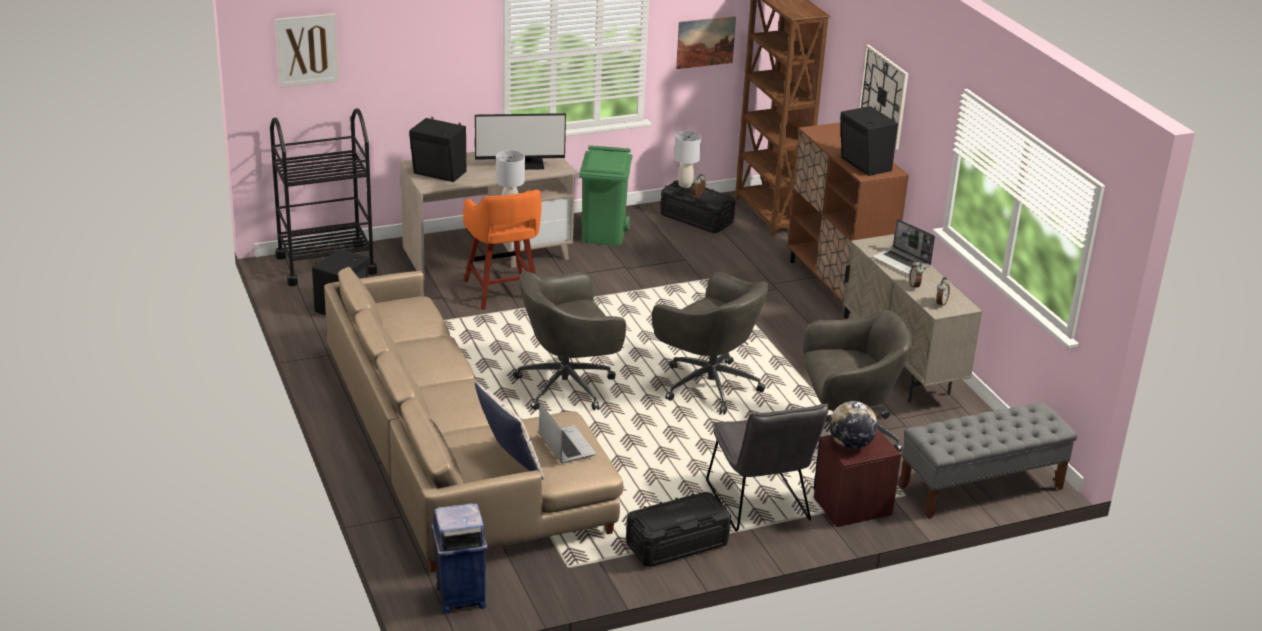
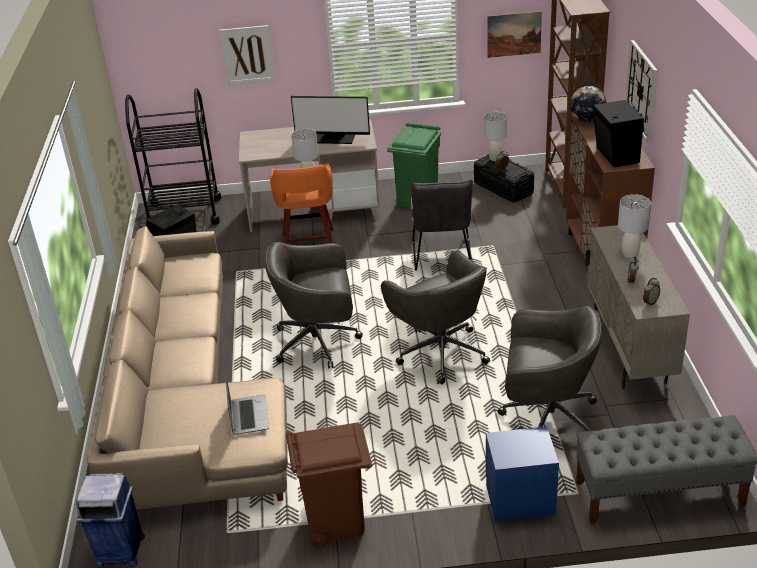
camera: 20 degrees right, 5 degrees up
picture [275,14,338,88] -> picture moved to [220,25,275,85]
black speaker [409,117,466,182] -> none
pillow [475,382,544,480] -> none
black storage box [626,492,731,567] -> brown trash can [286,422,372,547]
grey chair [706,403,829,532] -> grey chair moved to [411,180,473,271]
brown nightstand [814,429,901,527] -> blue nightstand [486,426,559,521]
globe [829,401,878,449] -> globe moved to [570,86,606,122]
laptop [872,219,935,275] -> grey table lamp [618,194,651,258]

